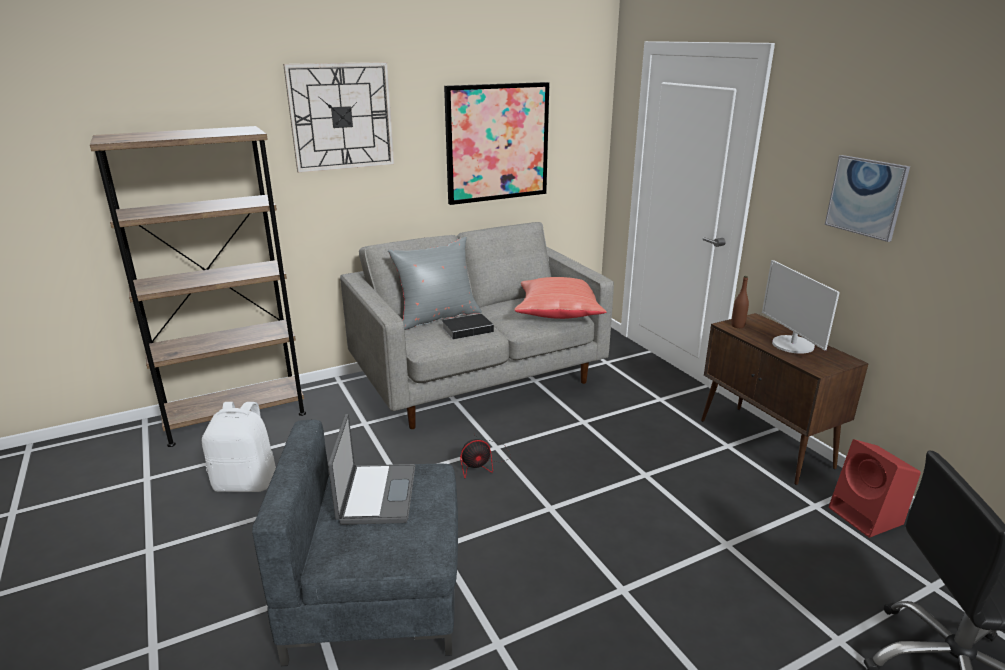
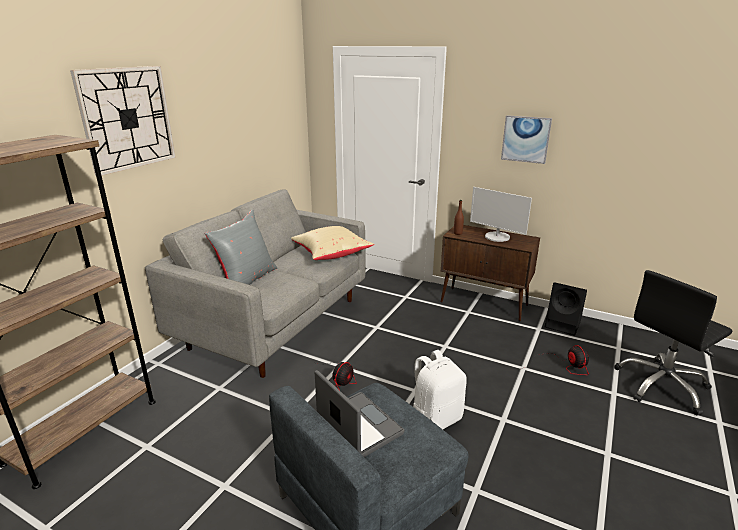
camera: 35 degrees left, 0 degrees up
white backpack [202,402,276,492] -> white backpack moved to [413,350,467,429]
book [442,314,500,340] -> none
picture [444,82,550,205] -> none
red pillow [514,277,607,319] -> beige pillow [291,226,374,260]
red speaker [829,439,921,538] -> black speaker [545,282,587,336]
none -> fan [528,345,589,375]

